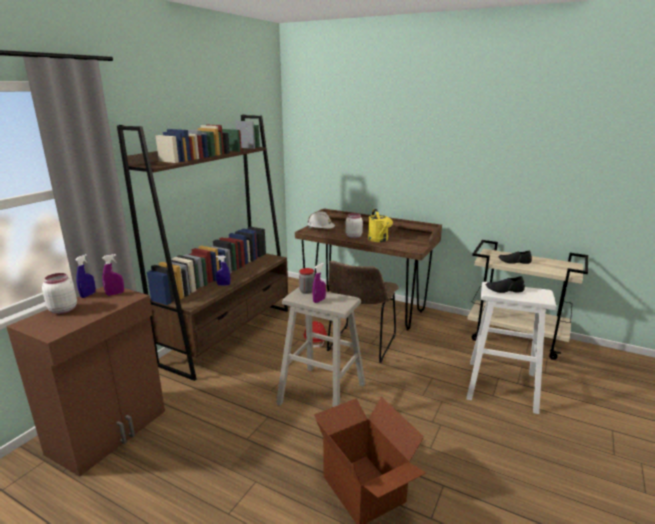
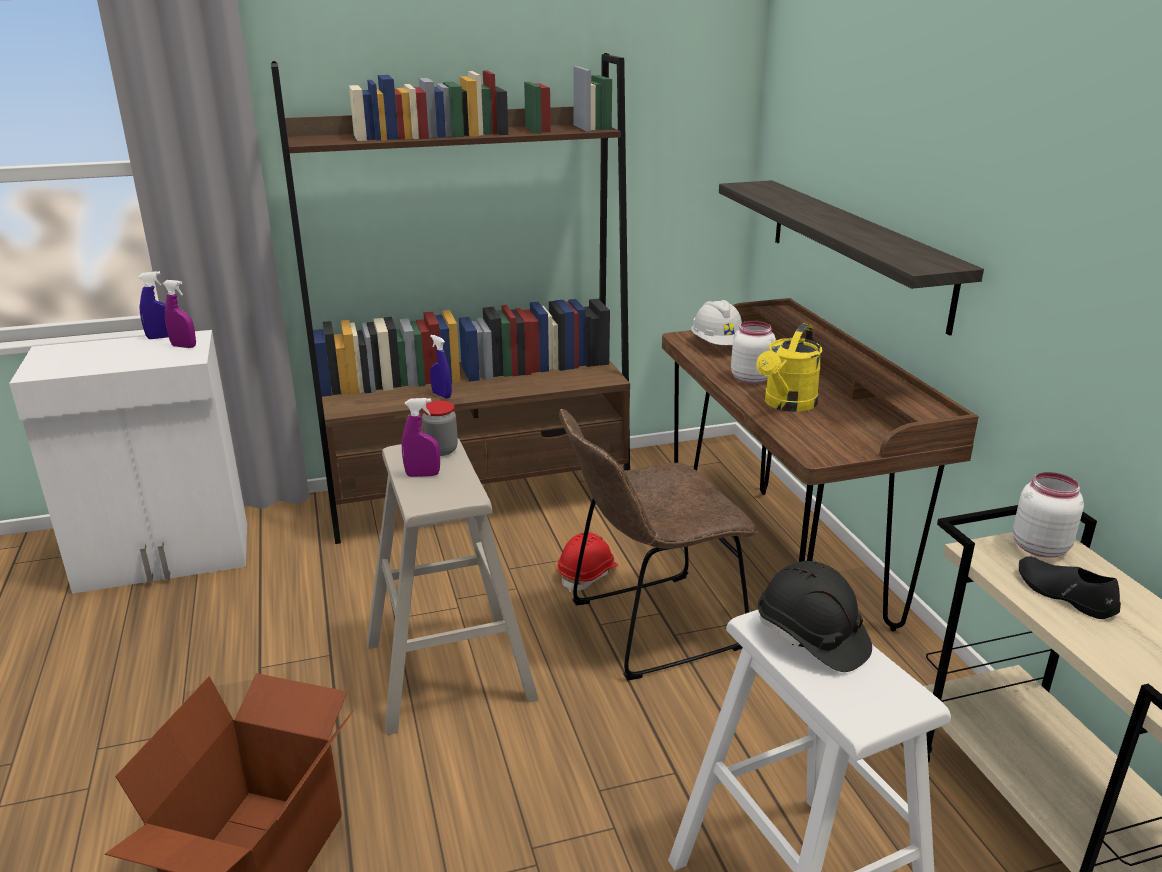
camera: 45 degrees right, 5 degrees up
brown cabinet [6,286,165,477] -> white cabinet [9,330,247,594]
white jar [42,273,77,314] -> white jar moved to [1013,472,1084,558]
black shoe [485,276,525,293] -> black hard hat [758,561,872,672]
none -> shelf [719,180,984,335]

